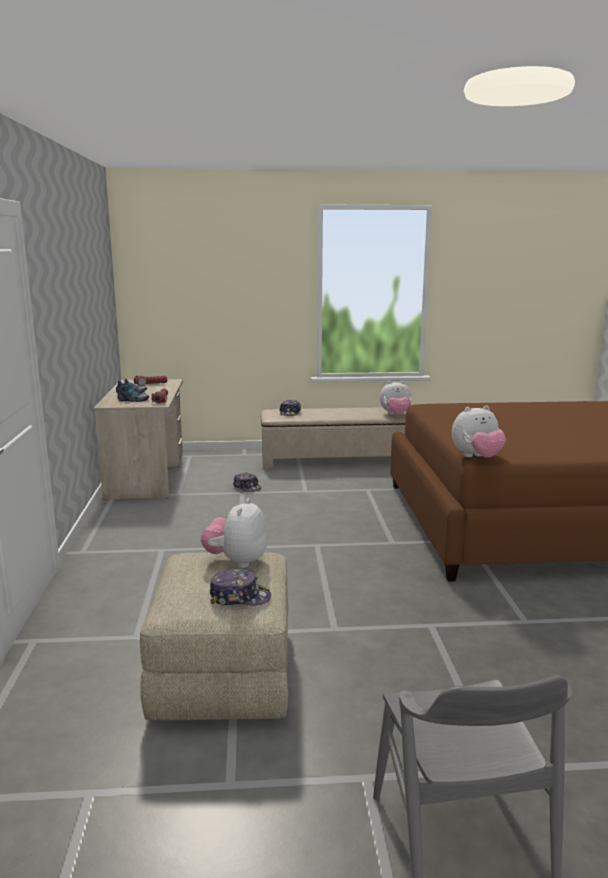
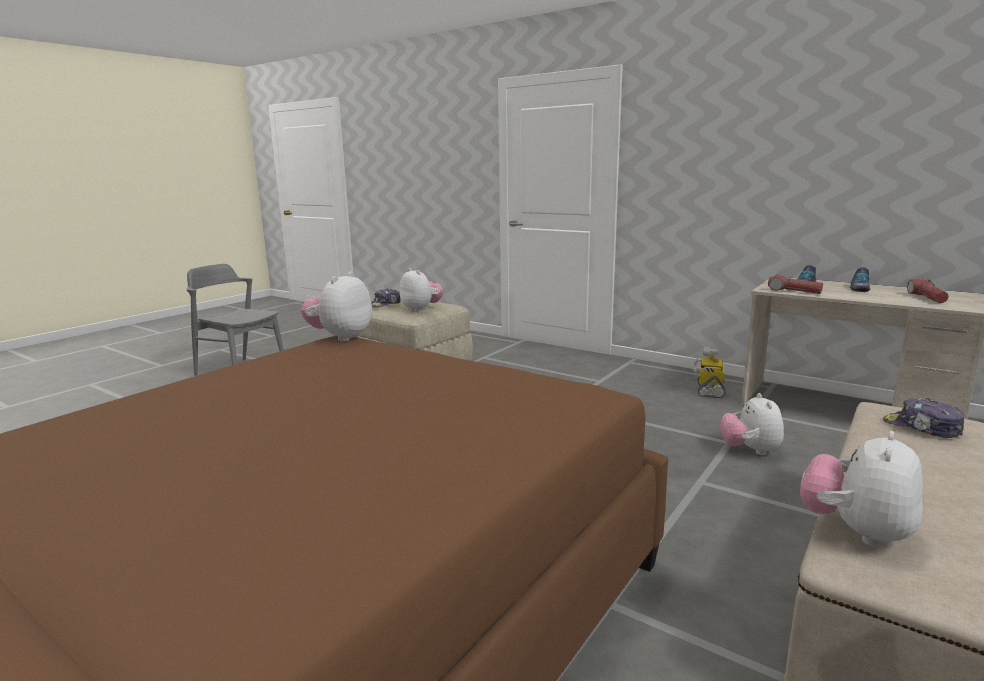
camera: 130 degrees right, 0 degrees up
cap [233,472,261,492] -> plush toy [720,393,784,455]
none -> toy robot [694,347,725,398]

